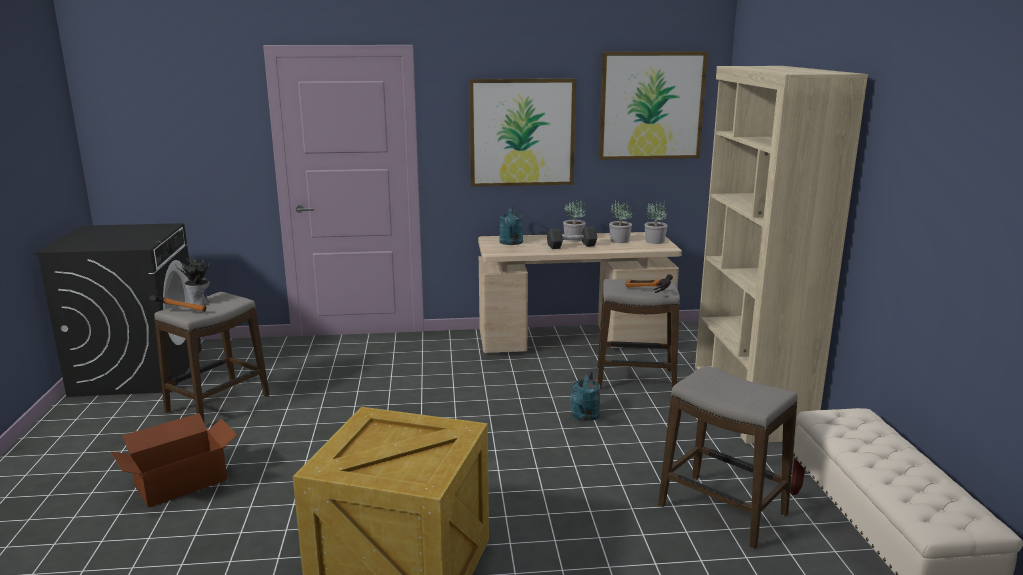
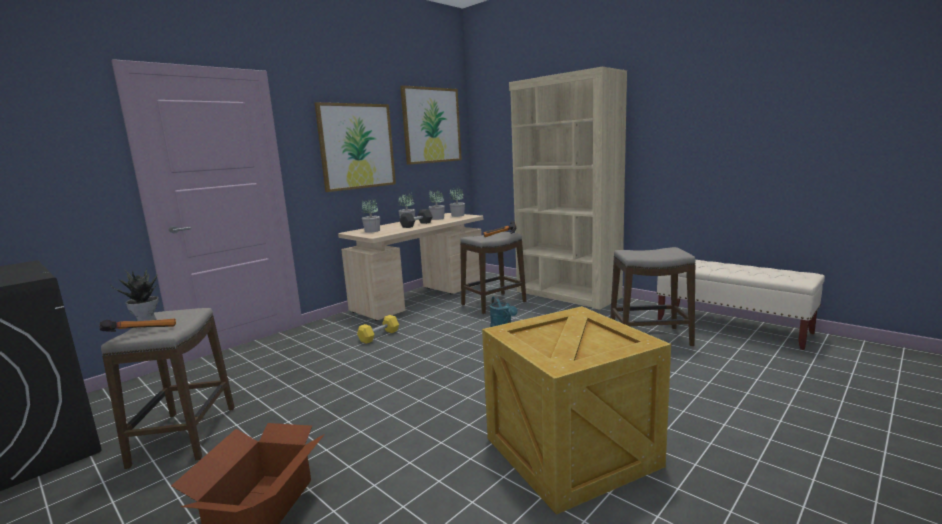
camera: 40 degrees left, 5 degrees down
turquoise watering can [499,206,523,245] -> potted plant [362,199,380,233]
none -> yellow dumbbell [357,315,399,344]

